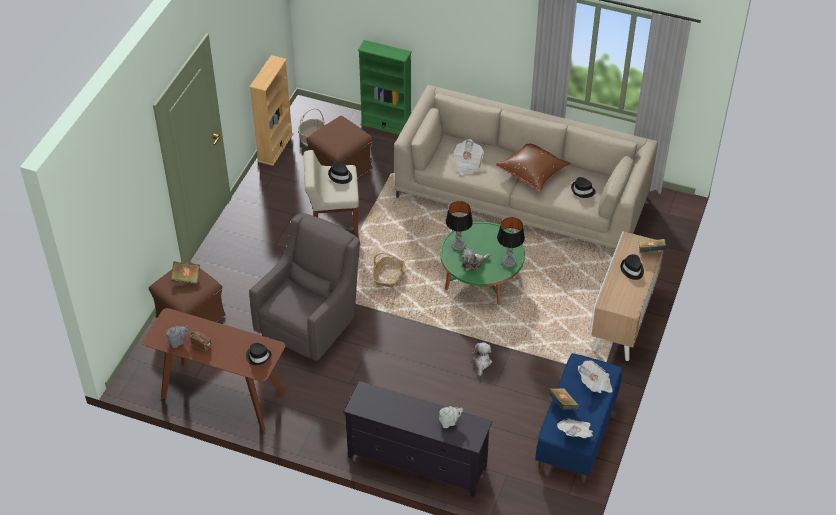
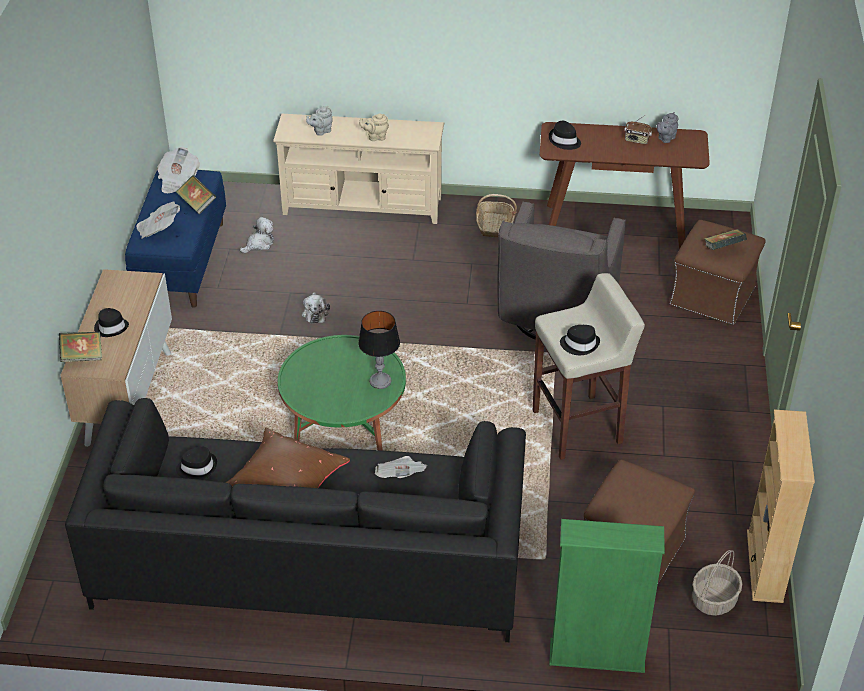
camera: 165 degrees right, 5 degrees down
black tv stand [343,381,492,497] -> beige tv stand [273,114,444,224]
basket [372,252,405,288] -> basket moved to [476,194,517,237]
beige sofa [394,85,658,249] -> black sofa [65,398,526,642]
plush toy [462,248,490,271] -> plush toy moved to [240,217,274,253]
table lamp [497,217,525,267] -> none
none -> beige teapot [359,113,389,141]

